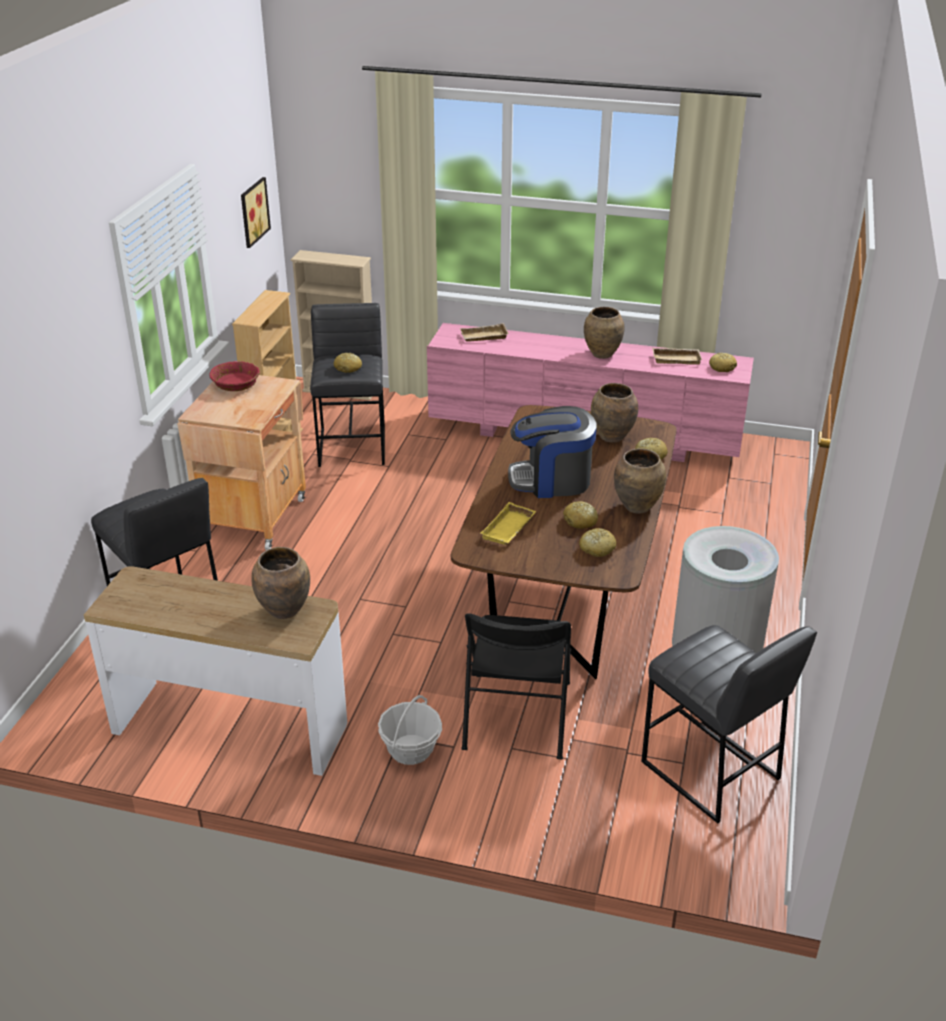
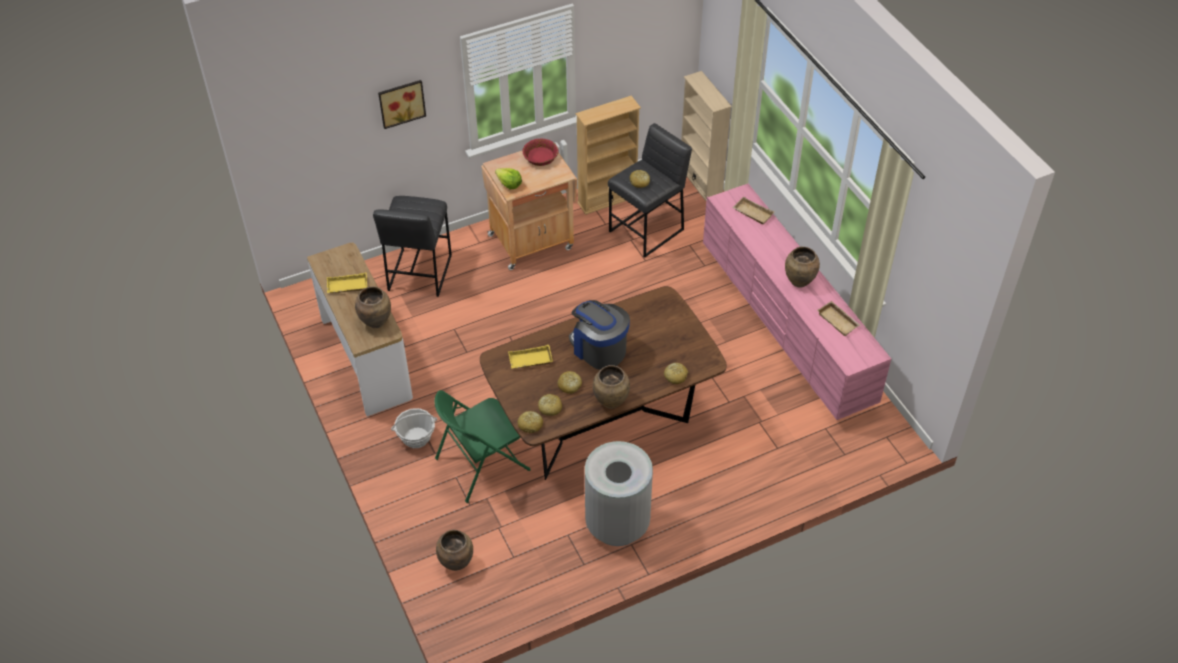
camera: 50 degrees right, 15 degrees up
picture [241,177,271,248] -> picture moved to [378,80,426,129]
black chair [461,613,571,759] -> green chair [435,390,531,504]
brown vase [591,383,638,442] -> brown vase moved to [436,530,473,571]
grey stool [641,625,817,823] -> none
bread [709,353,737,372] -> bread moved to [517,411,543,433]
none -> yellow tray [327,272,367,293]
none -> lettuce [495,168,522,189]

